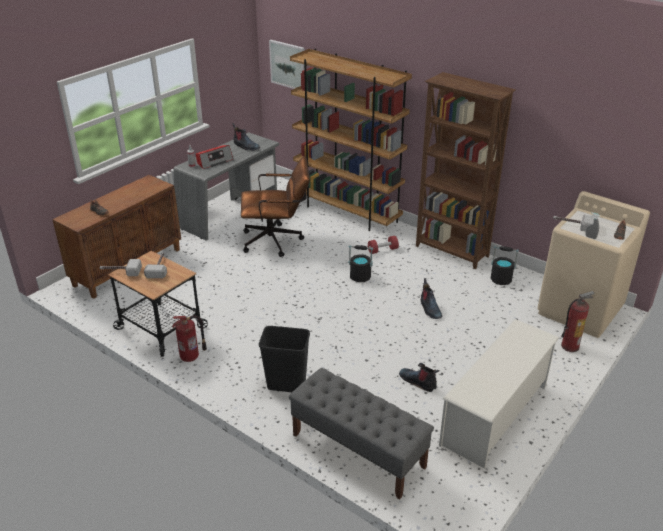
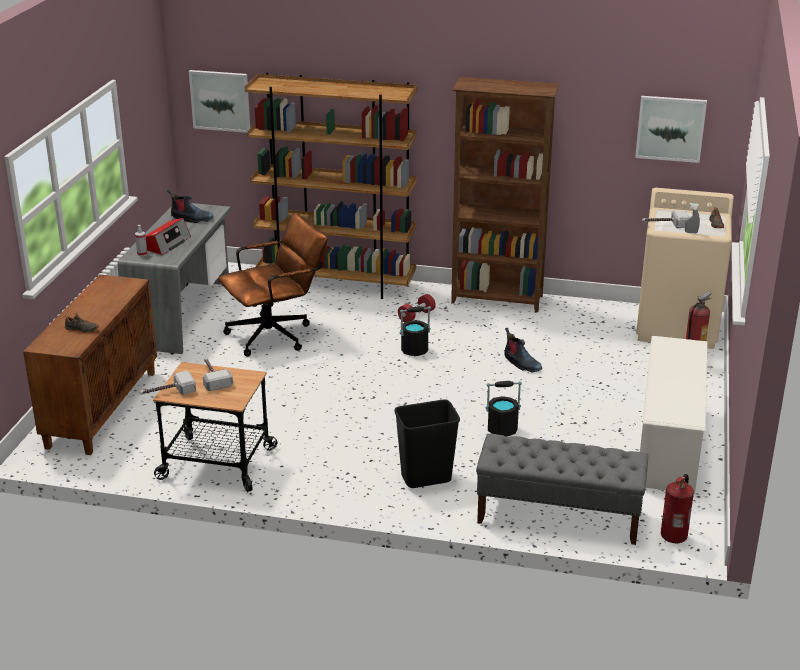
camera: 25 degrees left, 5 degrees down
fire extinguisher [172,316,207,362] -> fire extinguisher moved to [661,474,694,544]
boot [399,363,440,392] -> none
black bucket [491,246,519,285] -> black bucket moved to [486,381,522,437]
none -> picture [635,96,707,163]

